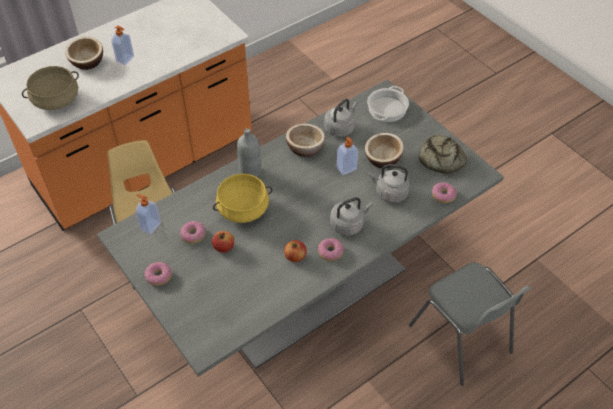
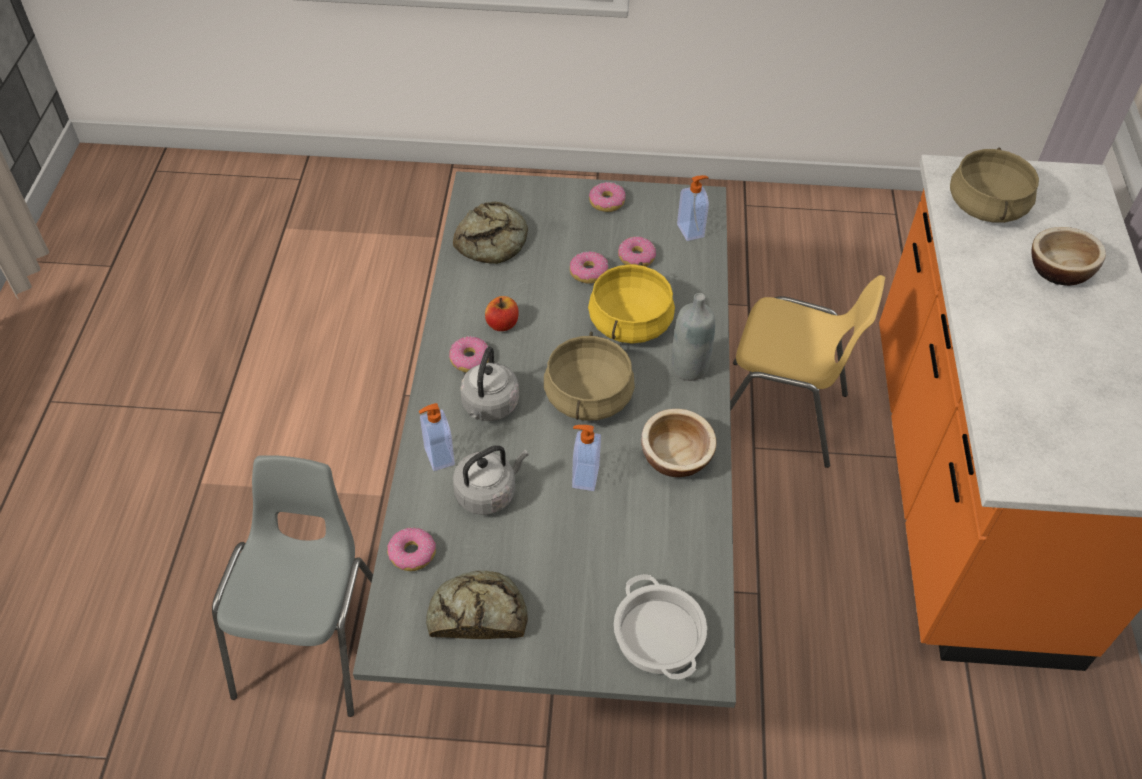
camera: 130 degrees right, 0 degrees up
soap dispenser [111,26,134,65] -> soap dispenser moved to [419,403,455,471]
apple [212,231,234,253] -> donut [570,251,608,284]
grey kettle [324,99,357,137] -> none
bowl [365,133,404,168] -> none
grey chair [409,262,531,385] -> grey chair turned 90 degrees clockwise [212,455,373,717]
none -> bread [453,202,528,264]
none -> beige cooking pot [544,332,635,421]

